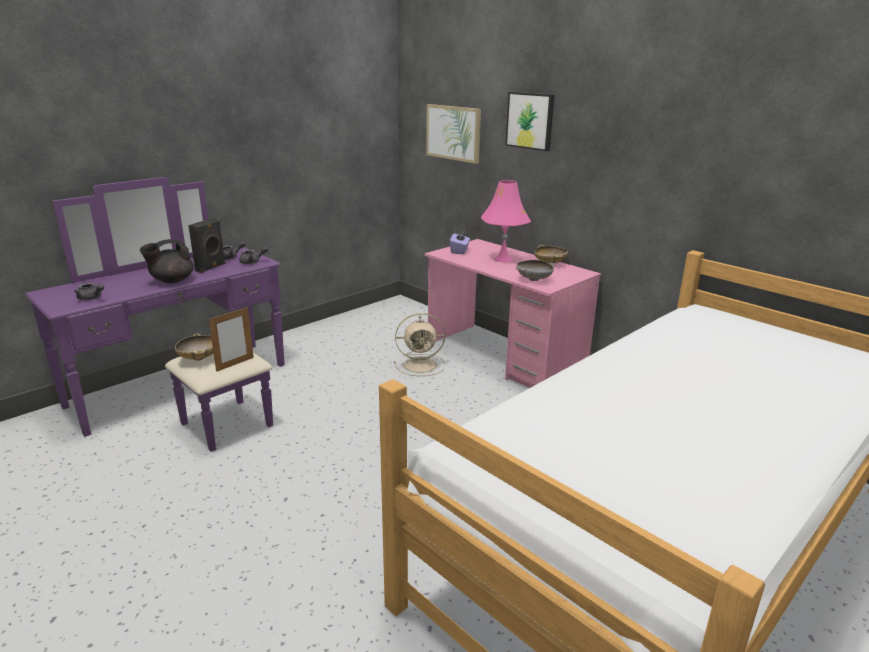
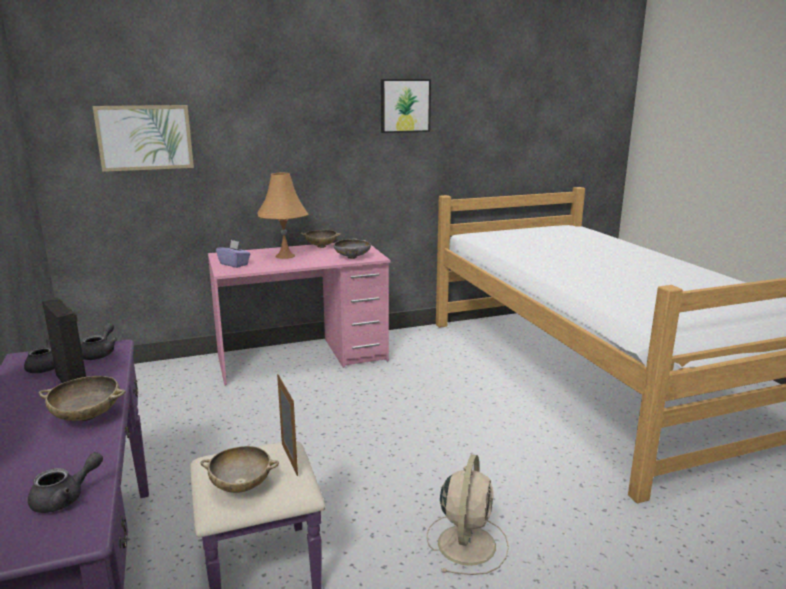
camera: 65 degrees left, 5 degrees down
black teapot [140,239,194,283] -> beige bowl [38,376,126,421]
beige fan [394,313,445,376] -> beige fan moved to [427,454,509,575]
pink table lamp [481,180,531,262] -> orange table lamp [257,173,309,259]
picture [505,92,554,151] -> picture moved to [381,79,431,133]

